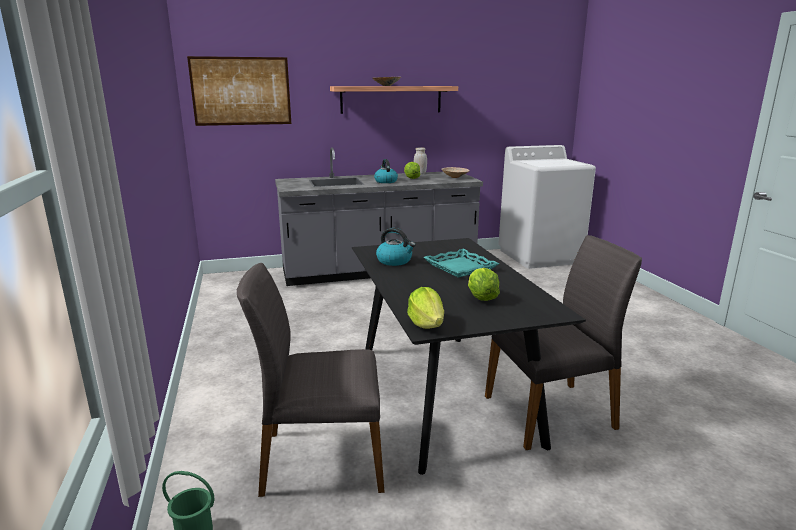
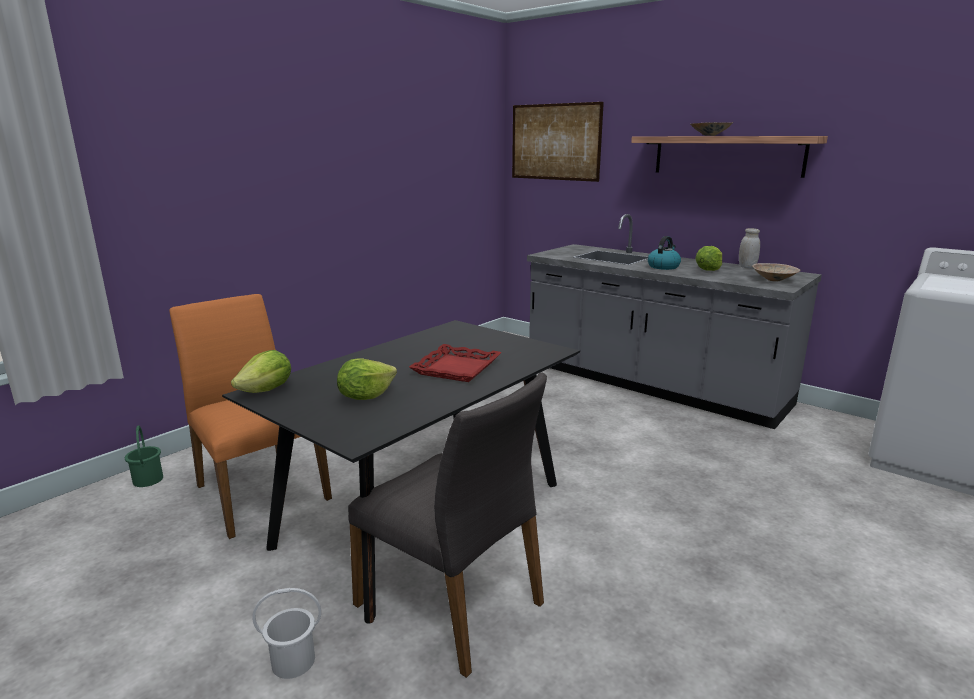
camera: 55 degrees right, 0 degrees up
grey chair [237,263,385,497] -> orange chair [169,294,332,539]
kettle [376,228,416,266] -> none
turquoise tray [423,249,499,278] -> red tray [409,344,501,382]
none -> white bucket [252,588,321,679]

